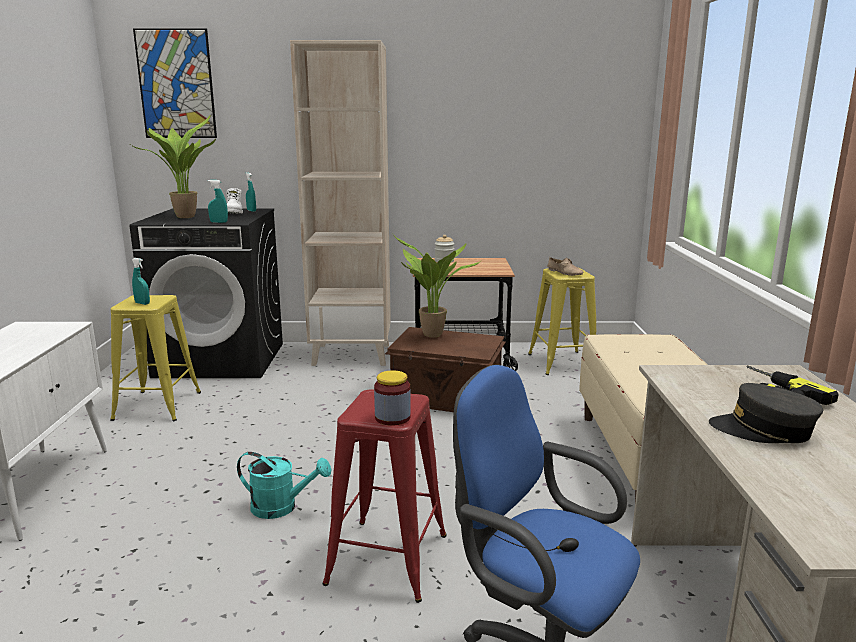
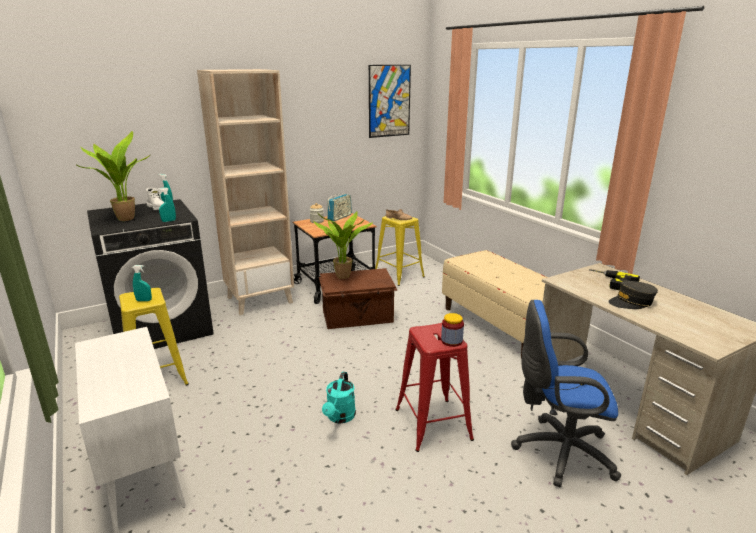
camera: 30 degrees left, 5 degrees up
picture [133,28,217,138] -> picture moved to [369,65,411,138]
turquoise watering can [237,452,331,519] -> turquoise watering can turned 120 degrees clockwise [322,371,356,423]
none -> radio [327,194,352,221]

